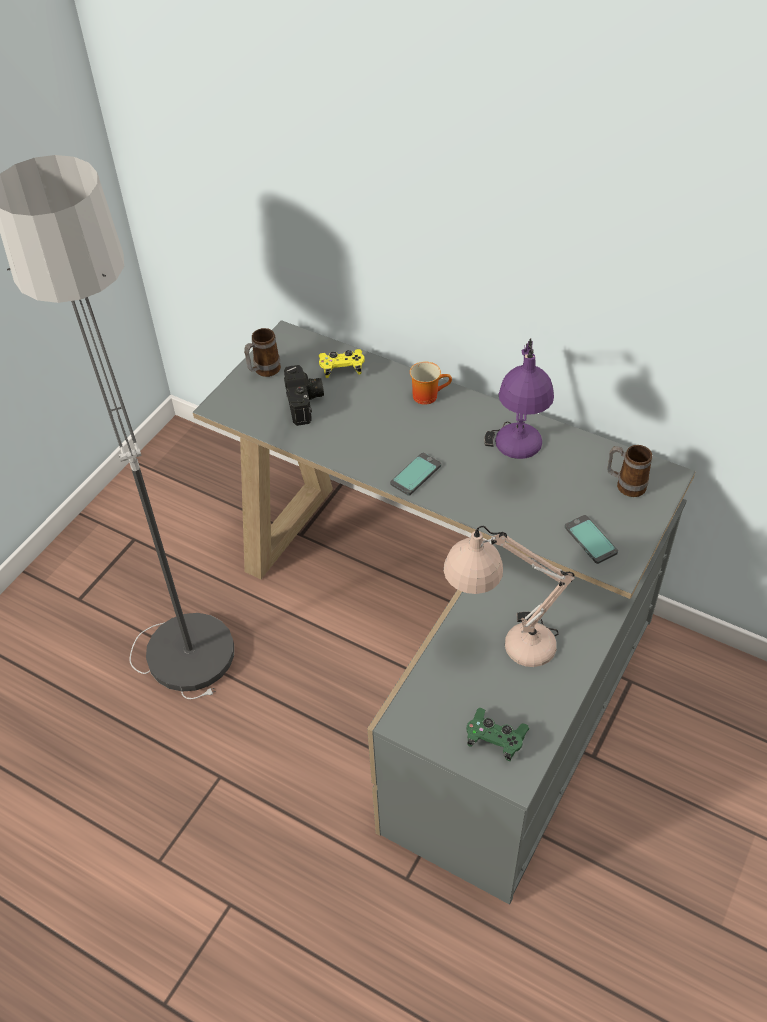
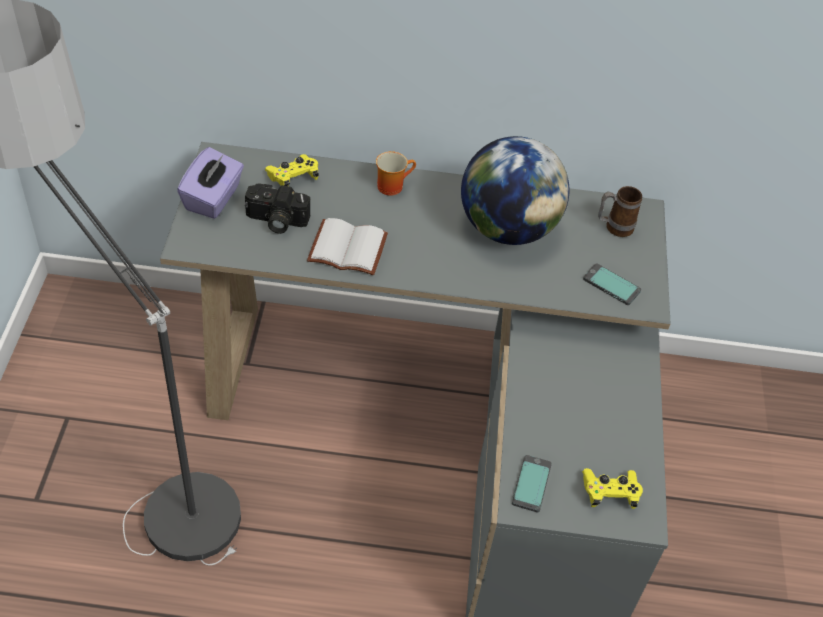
camera: 30 degrees left, 0 degrees up
mug [244,328,281,377] -> purple tissue box [177,147,244,219]
camera [284,365,324,426] -> camera turned 135 degrees clockwise [245,183,310,234]
phone [390,453,441,496] -> phone moved to [512,455,552,512]
beige table lamp [443,526,574,667] -> none
green game controller [466,708,529,761] -> yellow game controller [582,468,643,509]
purple table lamp [484,338,554,459] -> globe [461,136,569,245]
none -> white book [307,218,388,275]

